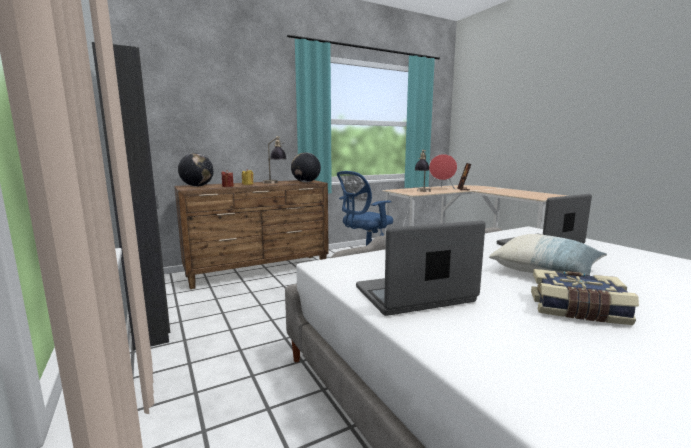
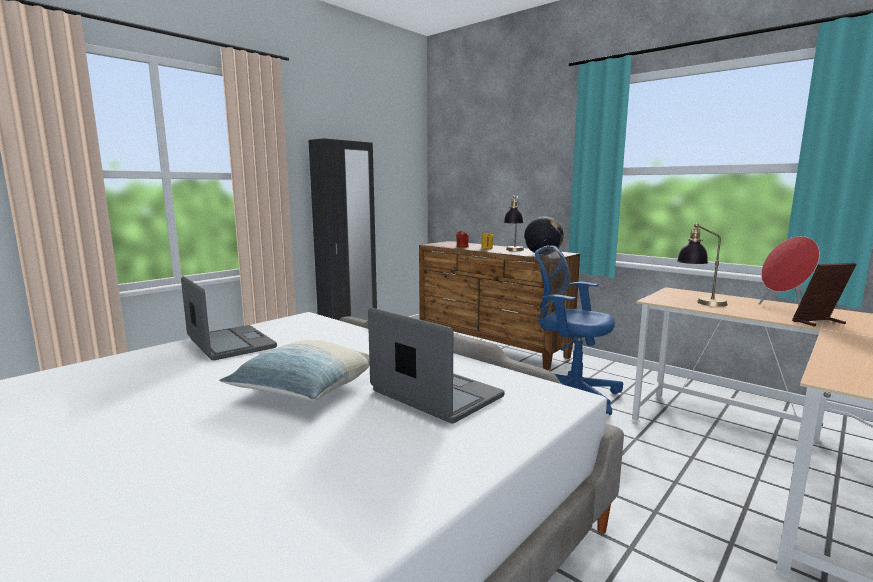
camera: 70 degrees right, 0 degrees up
globe [178,153,214,187] -> none
book [531,269,639,325] -> none

